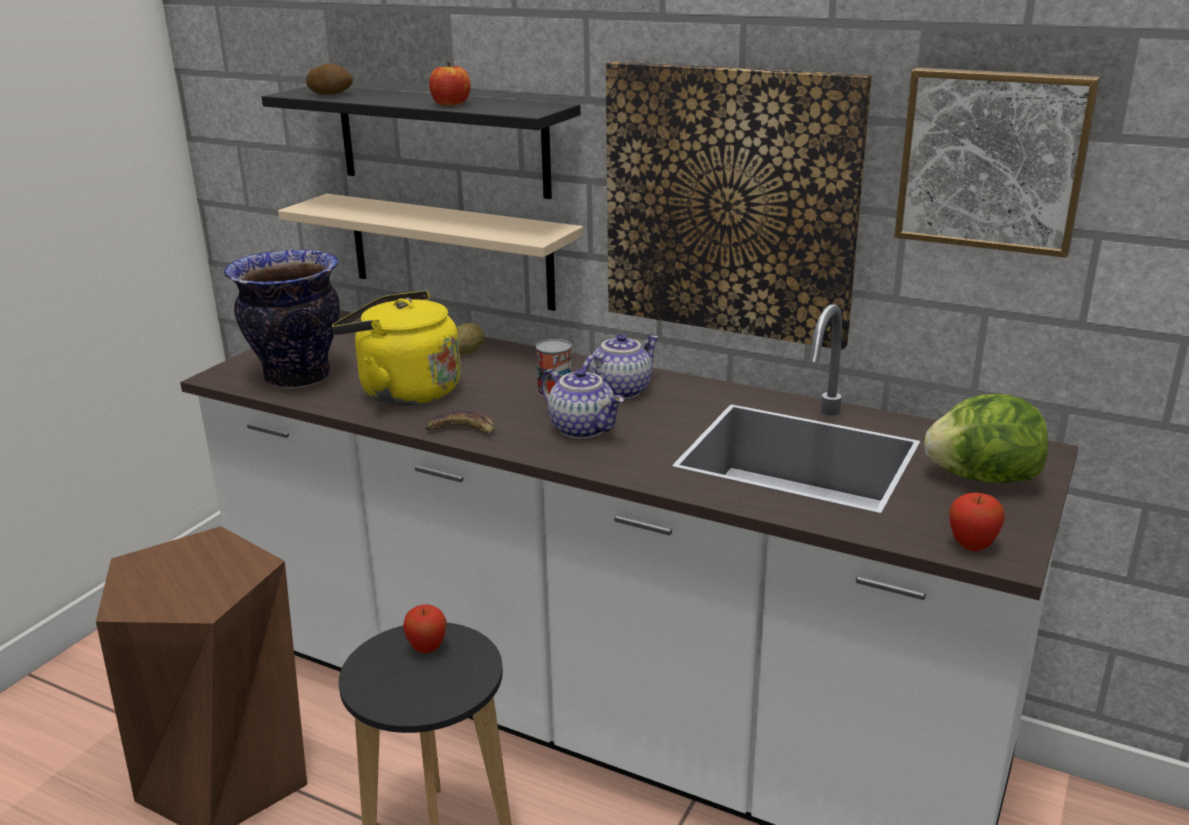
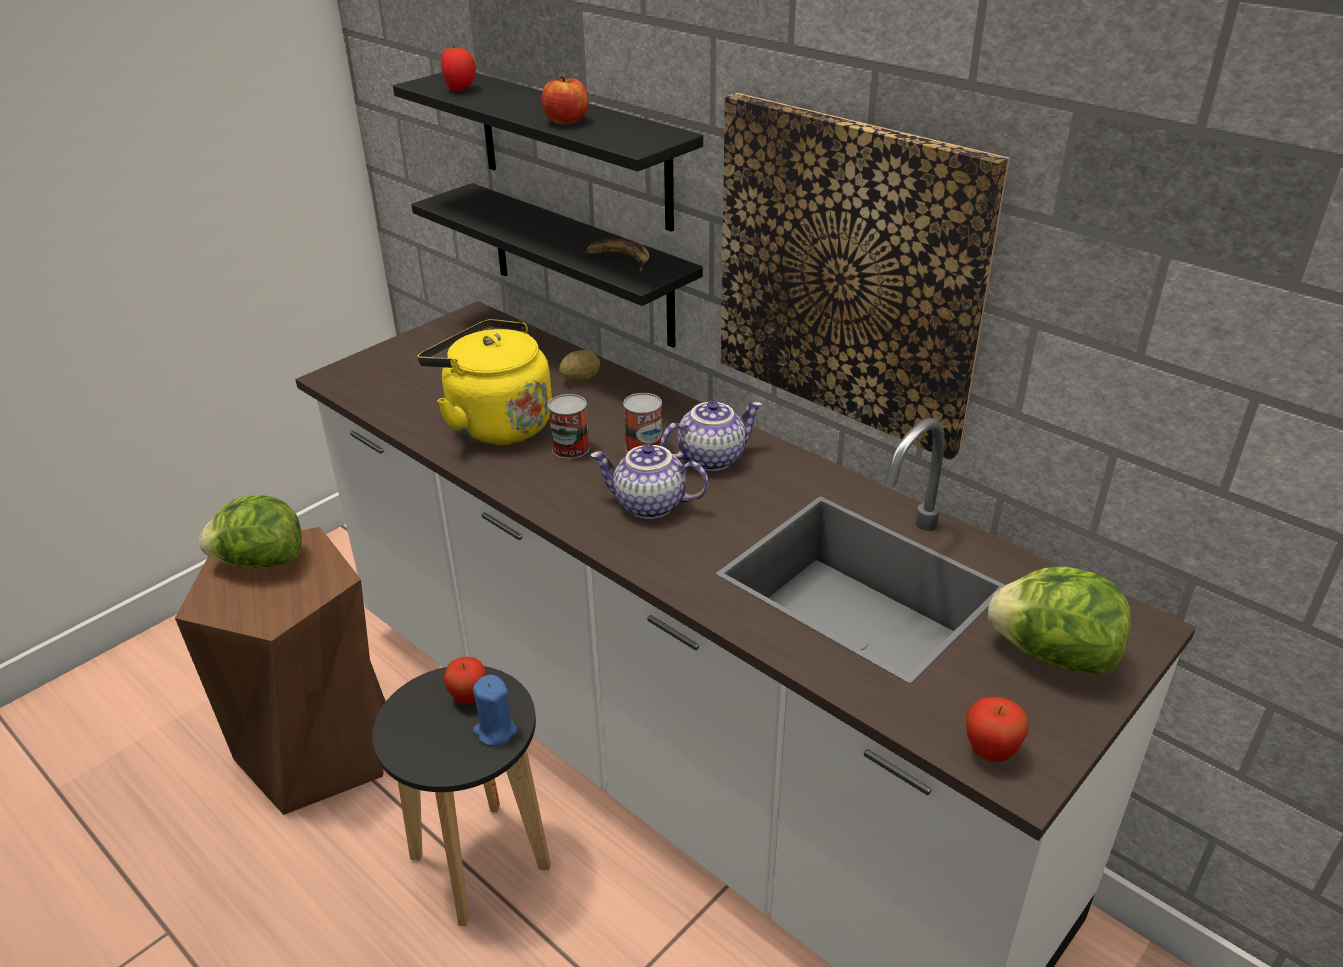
camera: 15 degrees right, 10 degrees up
vase [224,249,340,389] -> none
beige shelf [278,194,583,311] -> black shelf [411,183,703,348]
potato [306,63,353,95] -> tomato [441,46,476,91]
banana [425,411,494,442] -> banana moved to [585,238,649,271]
teapot [541,368,624,439] -> teapot turned 135 degrees clockwise [590,444,709,519]
picture [894,67,1100,258] -> none
none -> lettuce [199,495,302,568]
none -> blue candle [473,675,517,746]
none -> can [548,394,590,459]

